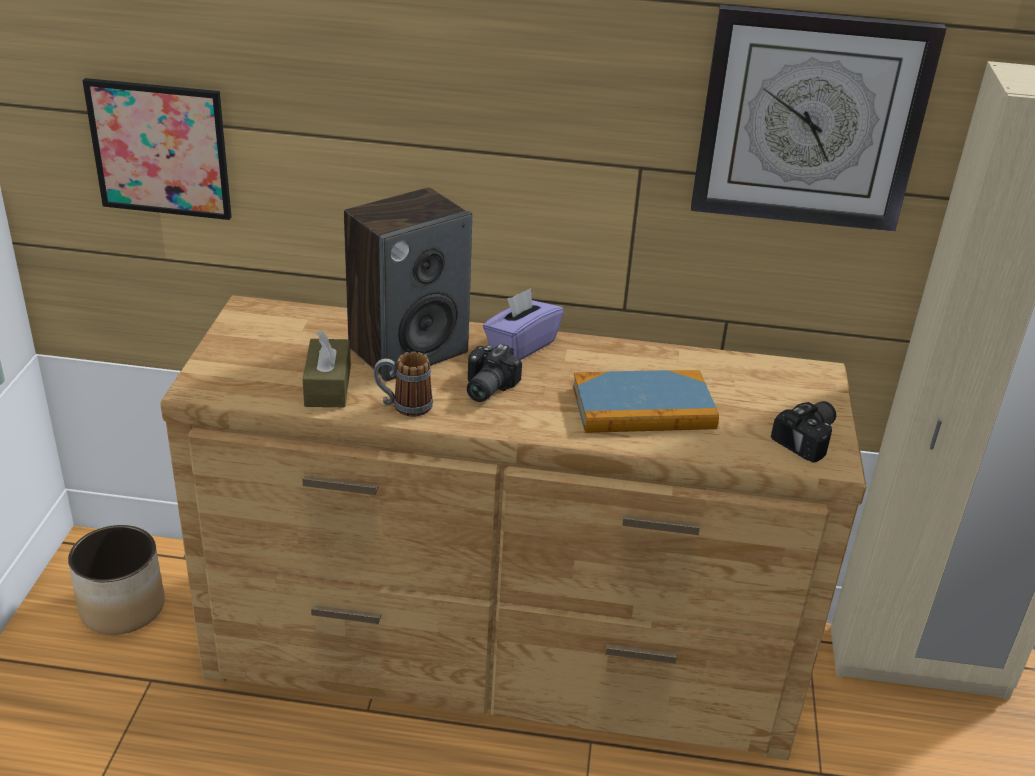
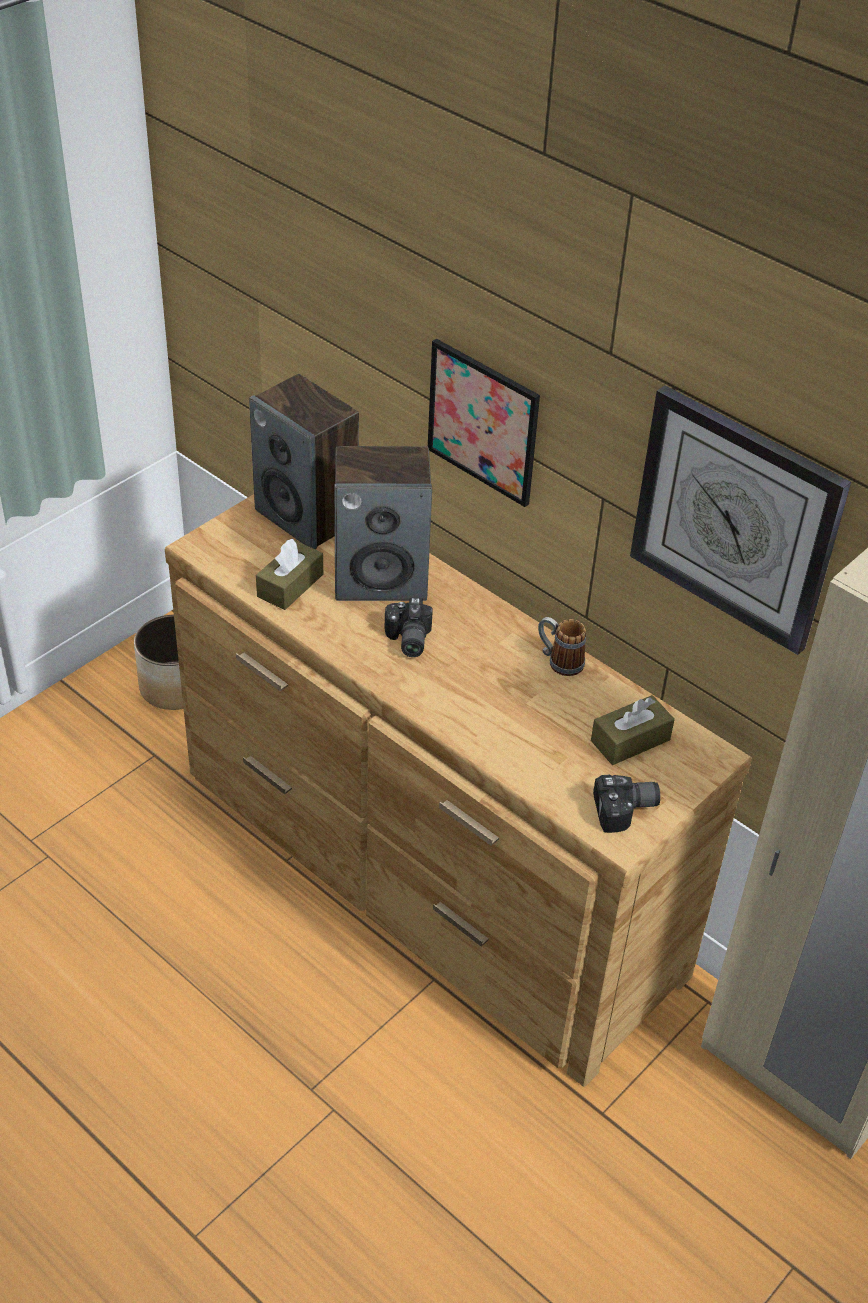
camera: 35 degrees right, 10 degrees up
picture [82,78,232,220] -> picture moved to [428,339,540,507]
mug [374,352,433,417] -> mug moved to [538,617,586,676]
camera [467,344,522,402] -> camera turned 60 degrees counterclockwise [385,597,433,657]
purple tissue box [483,288,564,360] -> none
book [573,370,719,433] -> none
none -> speaker [249,374,359,549]
none -> brown tissue box [591,695,675,765]

